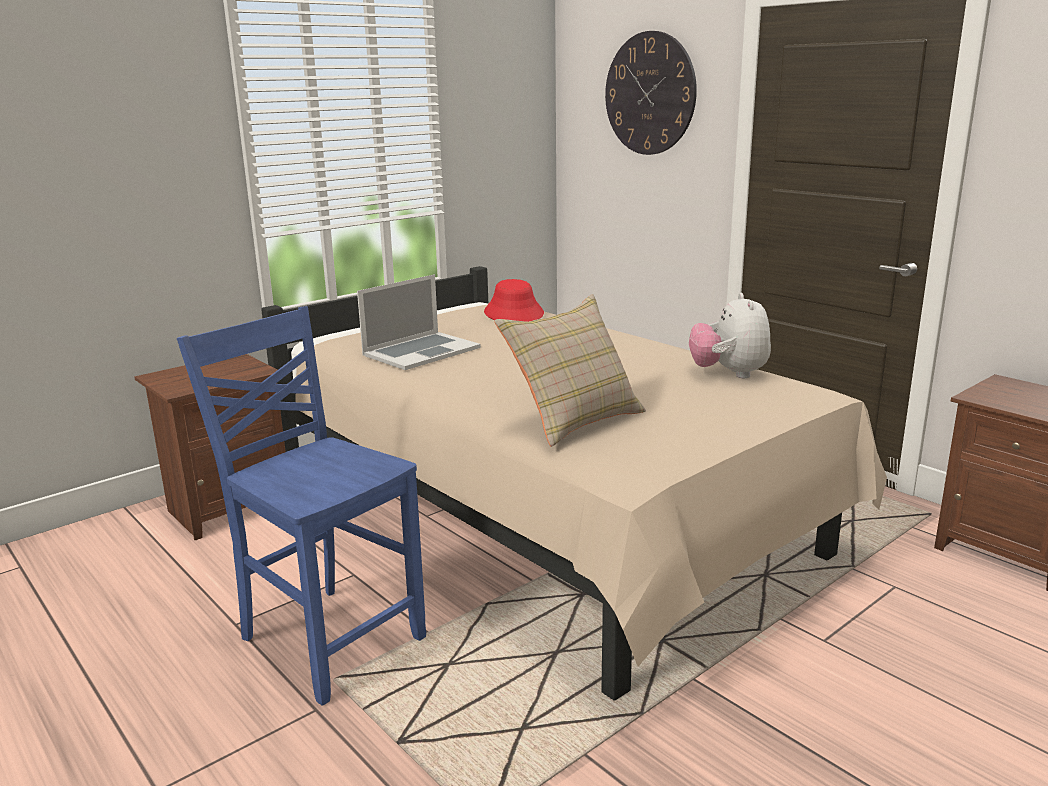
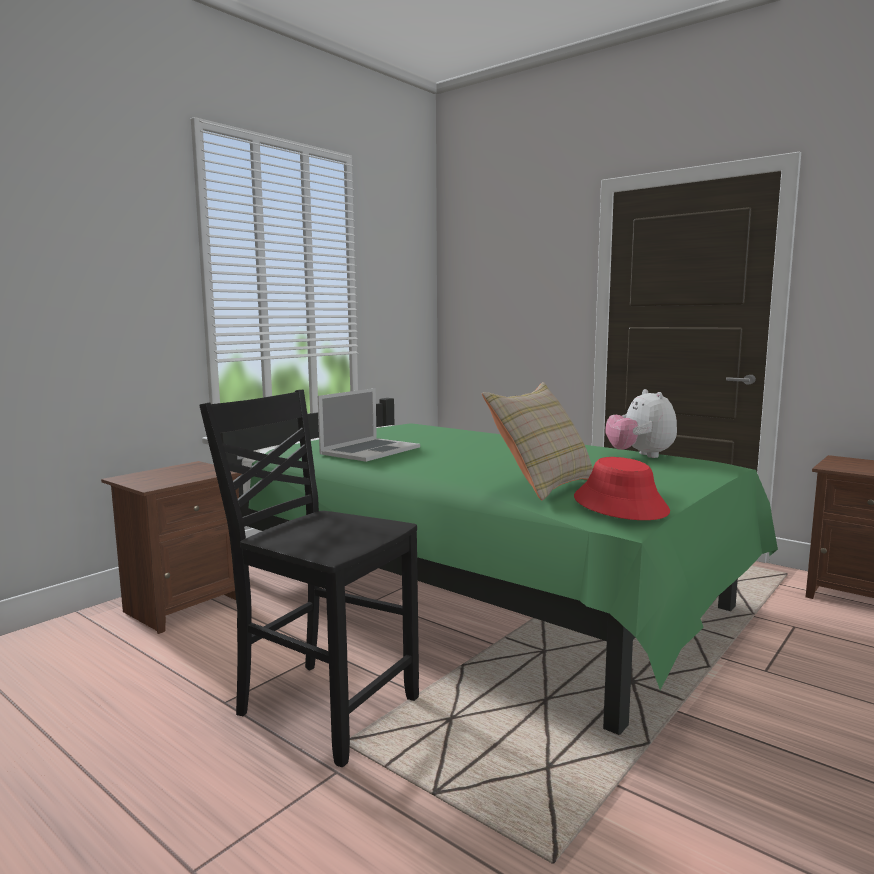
camera: 10 degrees left, 10 degrees down
blue chair [177,306,426,706] -> black chair [199,390,419,767]
beige bed [261,266,887,700] -> green bed [220,398,778,735]
red hat [484,279,544,322] -> red hat moved to [574,457,670,520]
wall clock [605,31,697,155] -> none

